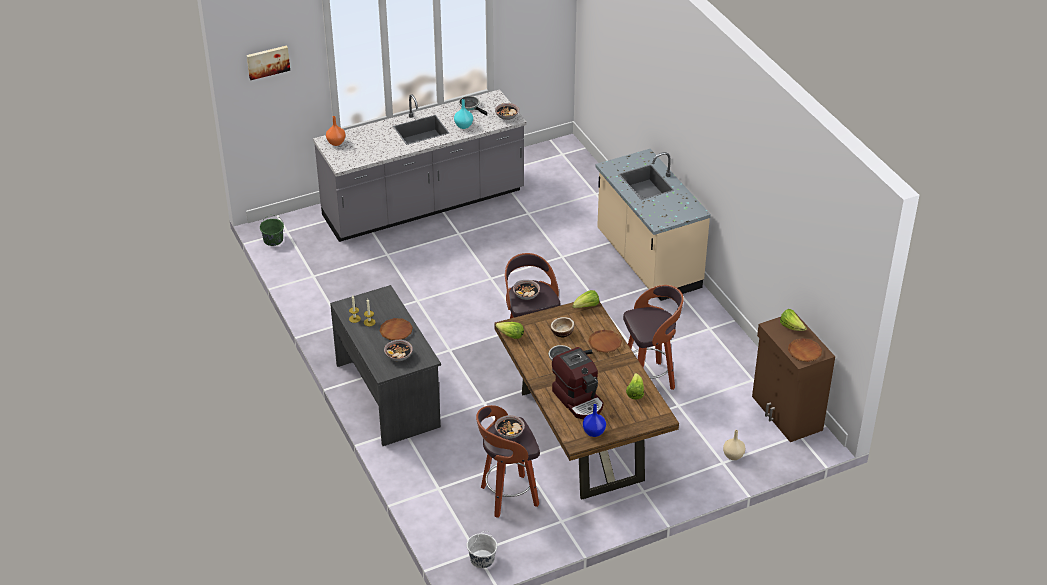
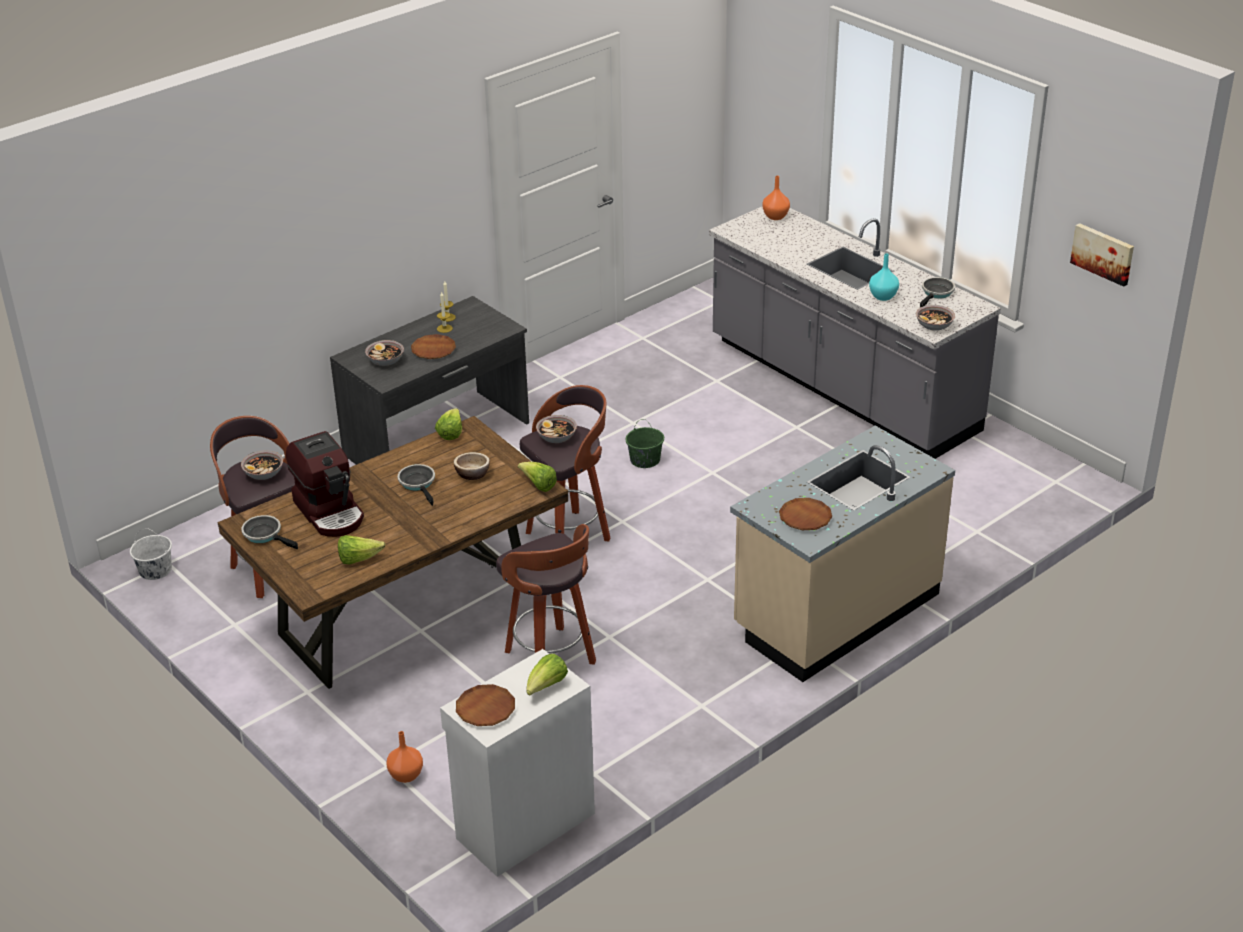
camera: 75 degrees right, 5 degrees down
picture [247,45,290,80] -> picture moved to [1070,223,1134,287]
green bucket [260,215,284,246] -> green bucket moved to [626,419,664,468]
coffee machine [552,347,604,419] -> coffee machine turned 75 degrees counterclockwise [286,431,364,537]
blue vase [583,404,606,437] -> frying pan [241,515,298,549]
brown plate [588,330,622,353] -> brown plate moved to [779,498,832,530]
beige vase [723,430,745,460] -> orange vase [386,731,423,783]
brown cabinet [752,313,835,442] -> white cabinet [440,649,595,877]

